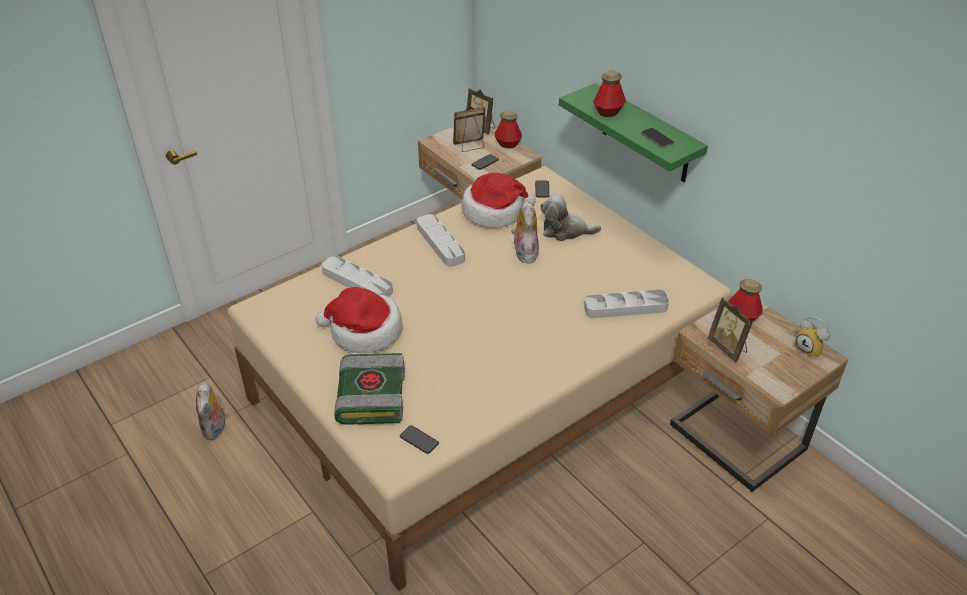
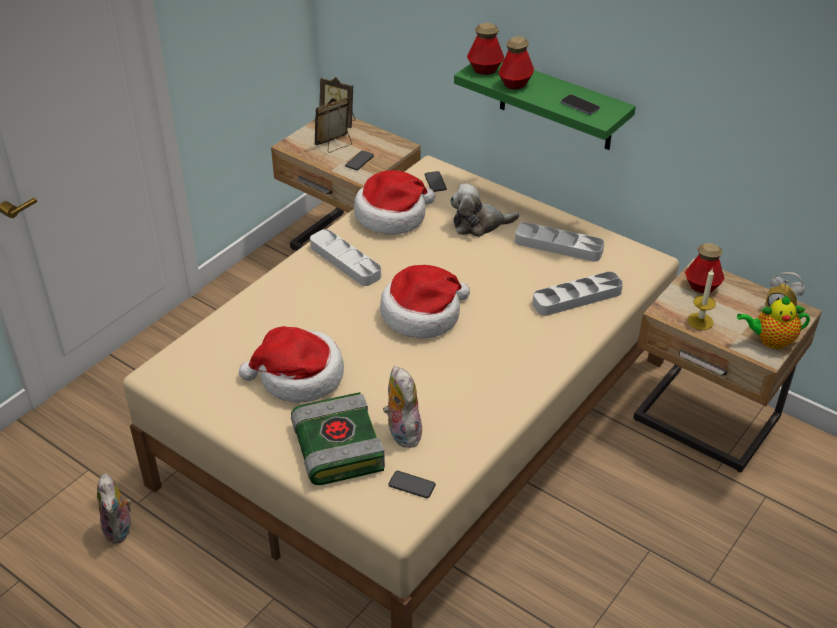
camera: 15 degrees left, 0 degrees up
grey tray [322,255,393,297] -> grey tray moved to [515,222,604,262]
bottle [495,110,522,148] -> bottle moved to [467,23,504,75]
plush toy [511,201,539,264] -> plush toy moved to [383,366,422,448]
picture frame [707,297,753,362] -> candle [688,269,716,330]
none -> hat [380,265,470,338]
none -> teapot [737,296,810,349]

